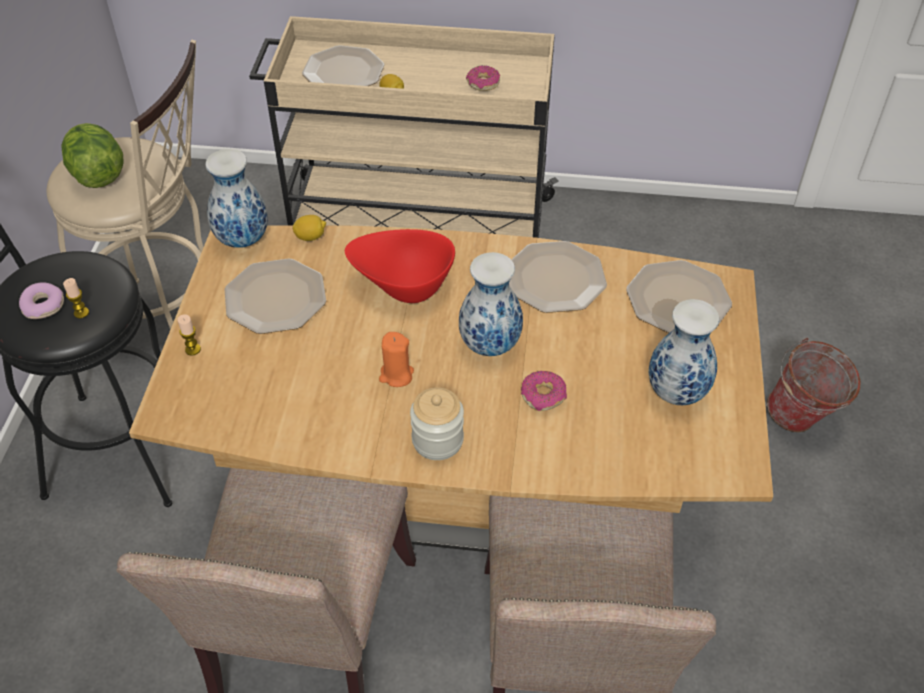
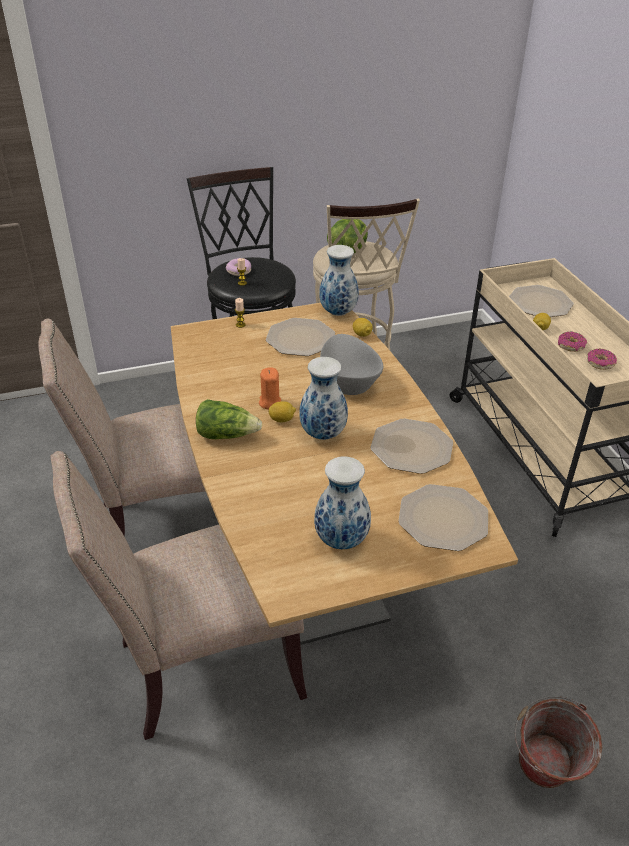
camera: 65 degrees right, 10 degrees down
red bowl [345,229,455,303] -> grey bowl [320,334,383,395]
jar [410,387,464,460] -> lettuce [196,399,263,439]
donut [521,371,567,411] -> donut moved to [558,332,587,352]
none -> lemon [268,401,296,423]

